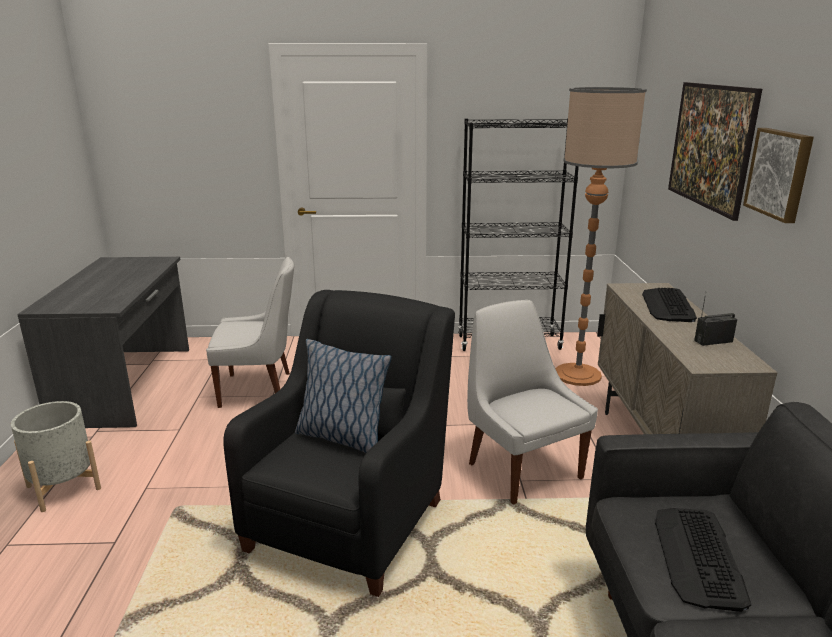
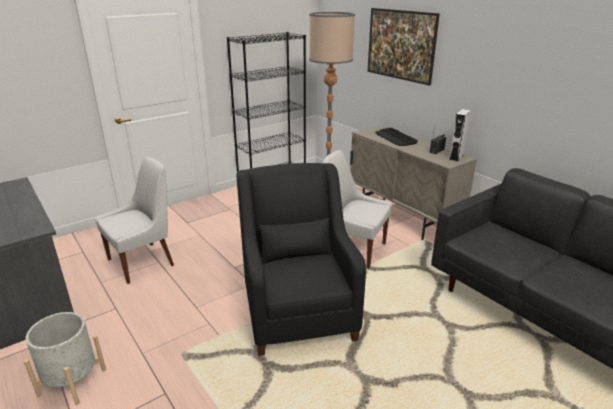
camera: 35 degrees left, 5 degrees up
pillow [295,339,392,453] -> none
keyboard [655,508,751,612] -> none
picture [743,128,814,223] -> none
none -> grey speaker [449,109,471,162]

